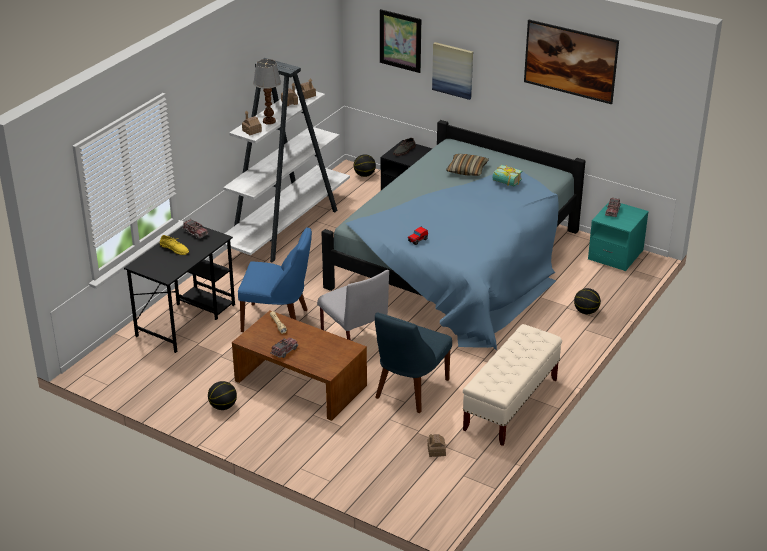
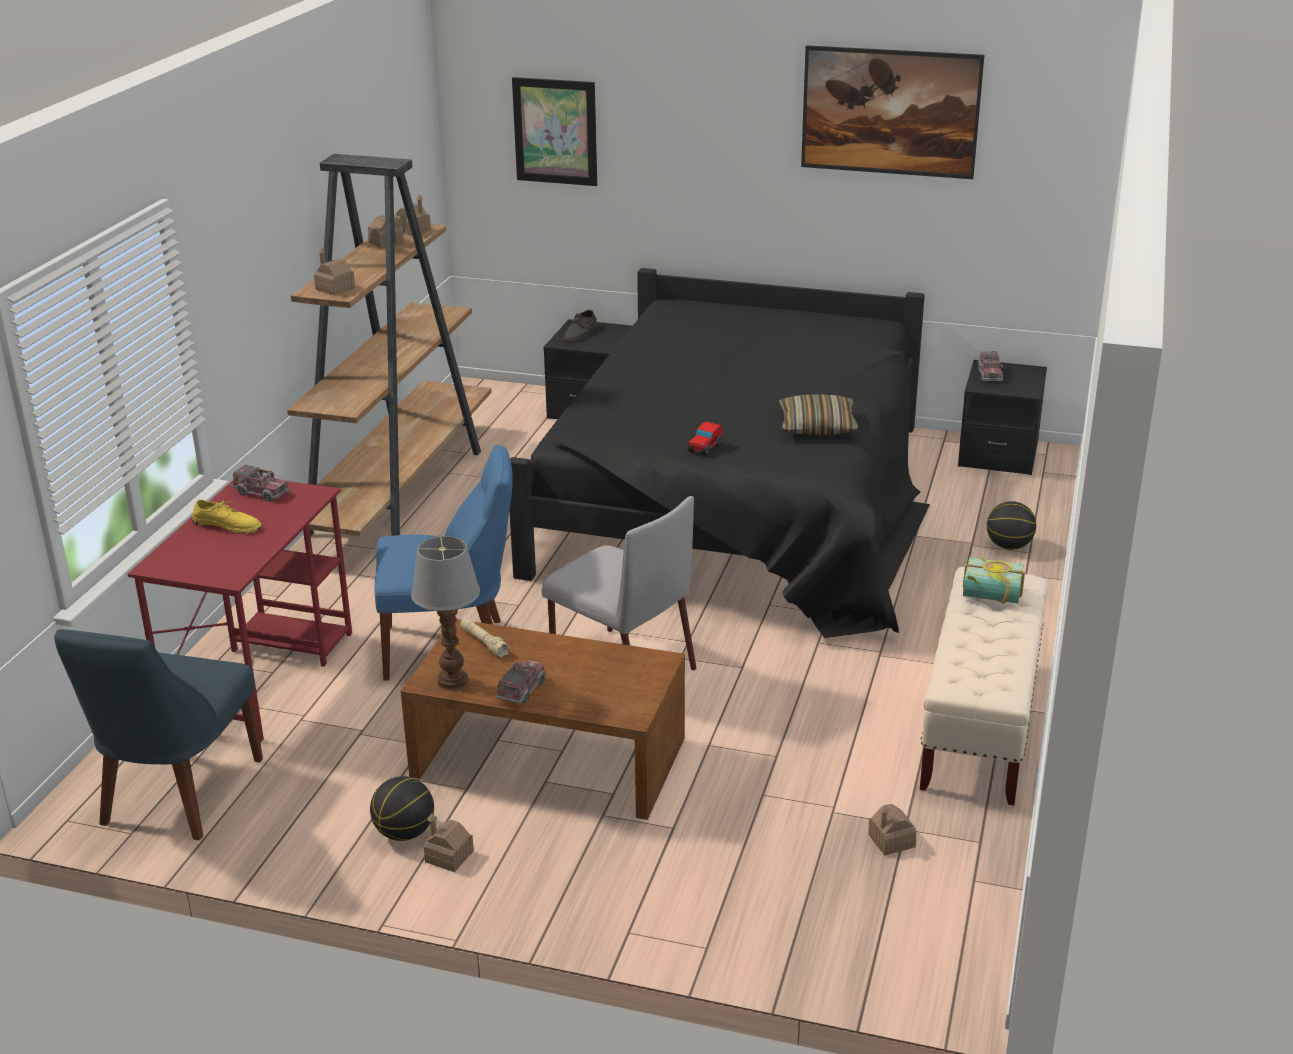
camera: 15 degrees left, 5 degrees down
black desk [124,225,235,353] -> red desk [128,480,352,743]
white bookcase [223,58,350,263] -> brown bookcase [287,154,492,537]
table lamp [253,59,281,125] -> table lamp moved to [411,536,480,690]
blue bed [322,120,585,351] -> black bed [509,268,930,638]
basketball [354,154,376,177] -> none
blue chair [375,312,452,413] -> blue chair moved to [54,629,263,840]
picture [432,42,473,100] -> none
pillow [446,154,489,176] -> pillow moved to [779,394,858,435]
book [493,165,522,187] -> book moved to [963,557,1025,604]
turquoise nightstand [588,202,649,271] -> black nightstand [958,360,1047,475]
none -> toy house [424,814,474,872]

